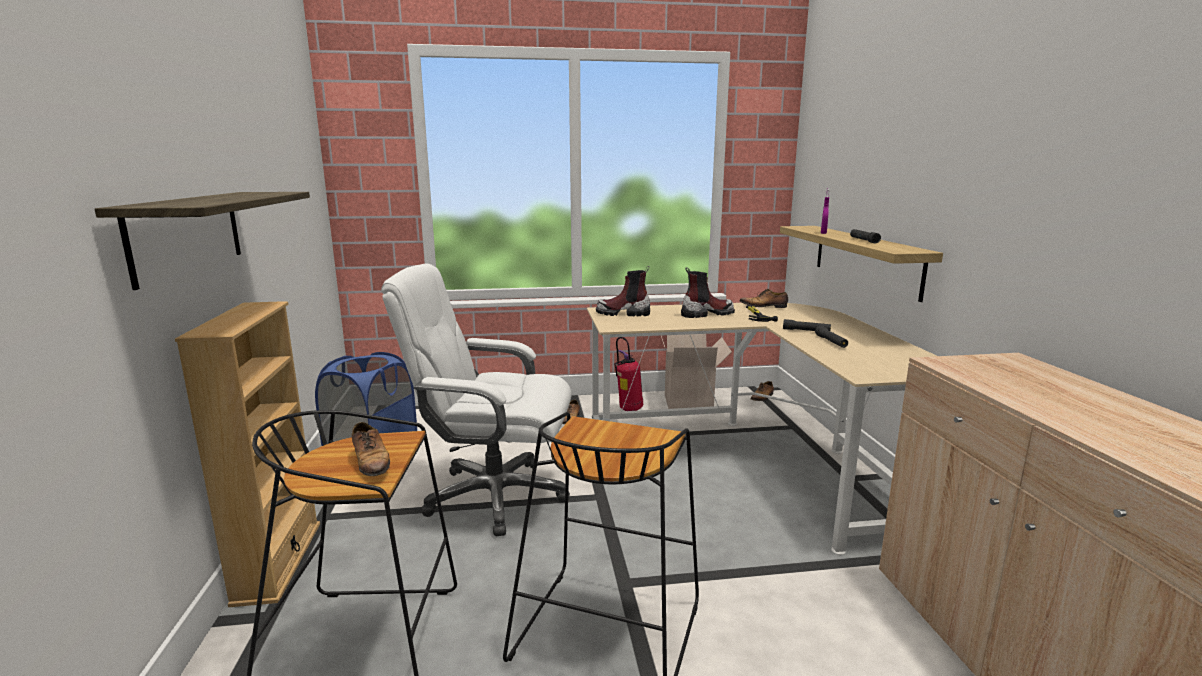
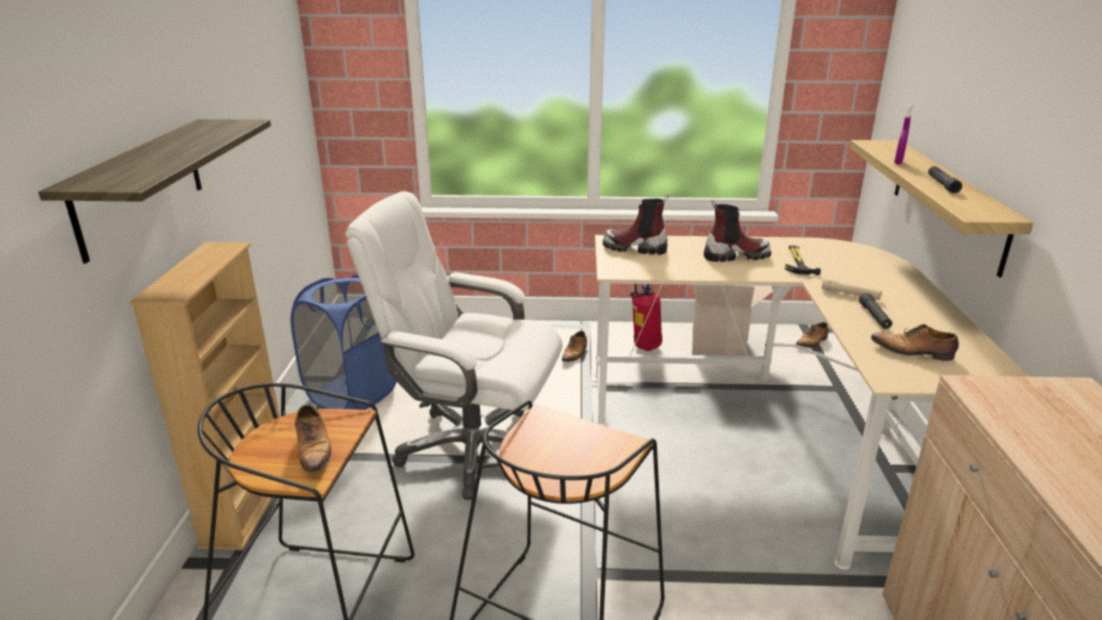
camera: 10 degrees right, 10 degrees up
shoe [739,289,788,308] -> shoe moved to [871,324,959,361]
black flashlight [783,319,831,331] -> beige flashlight [822,277,882,300]

